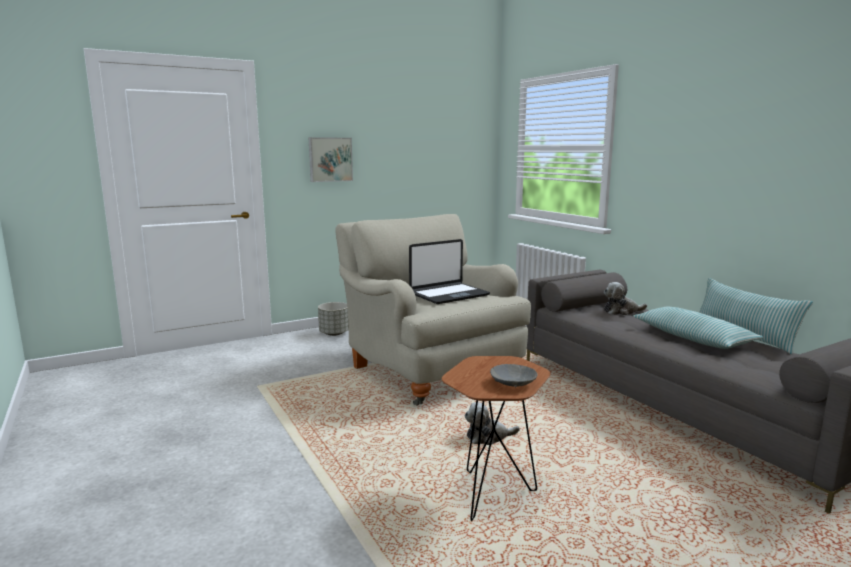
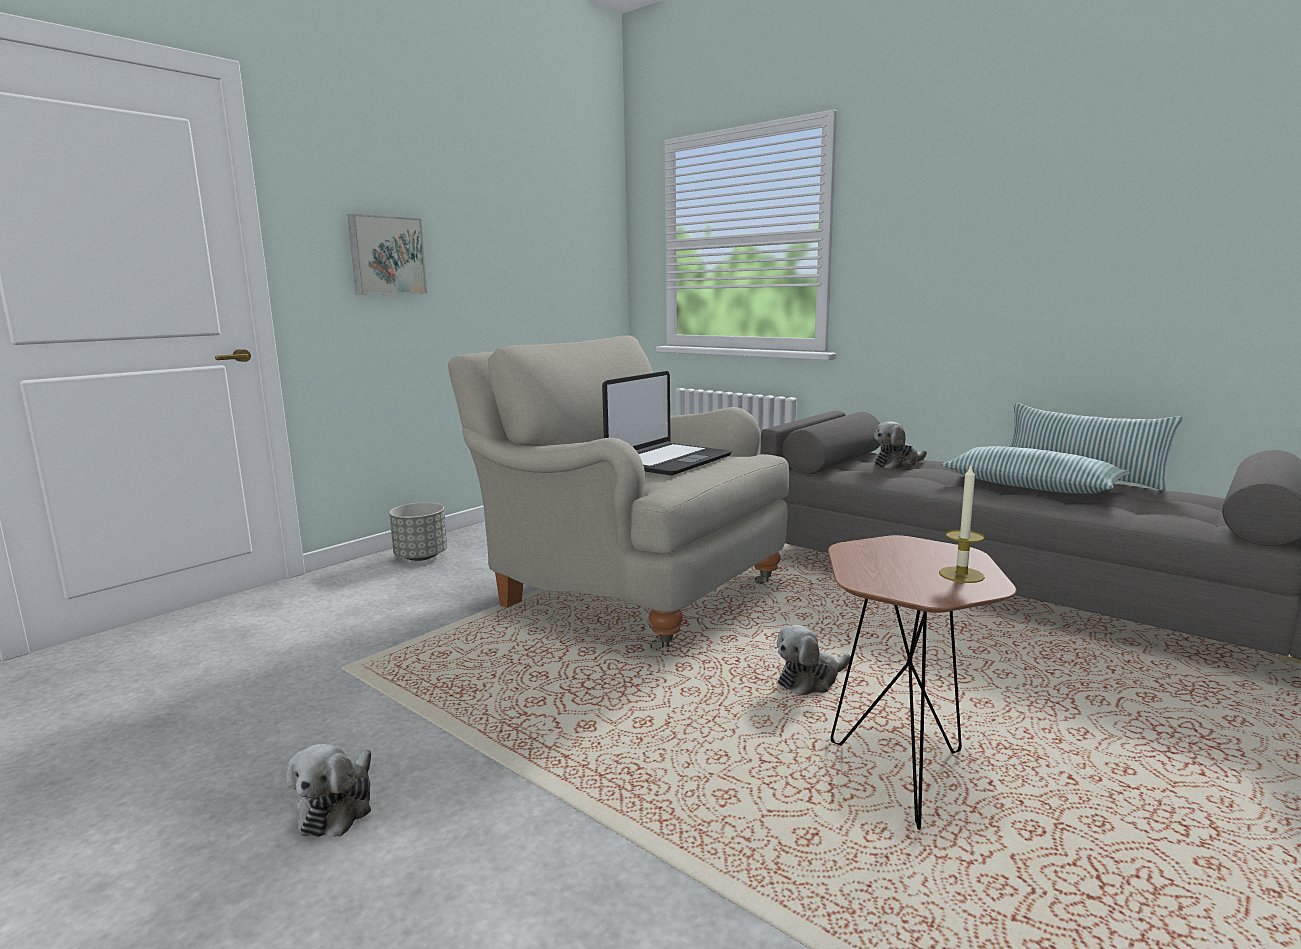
camera: 20 degrees left, 0 degrees up
grey bowl [490,364,538,388] -> candle [939,466,985,583]
none -> plush toy [287,744,371,837]

